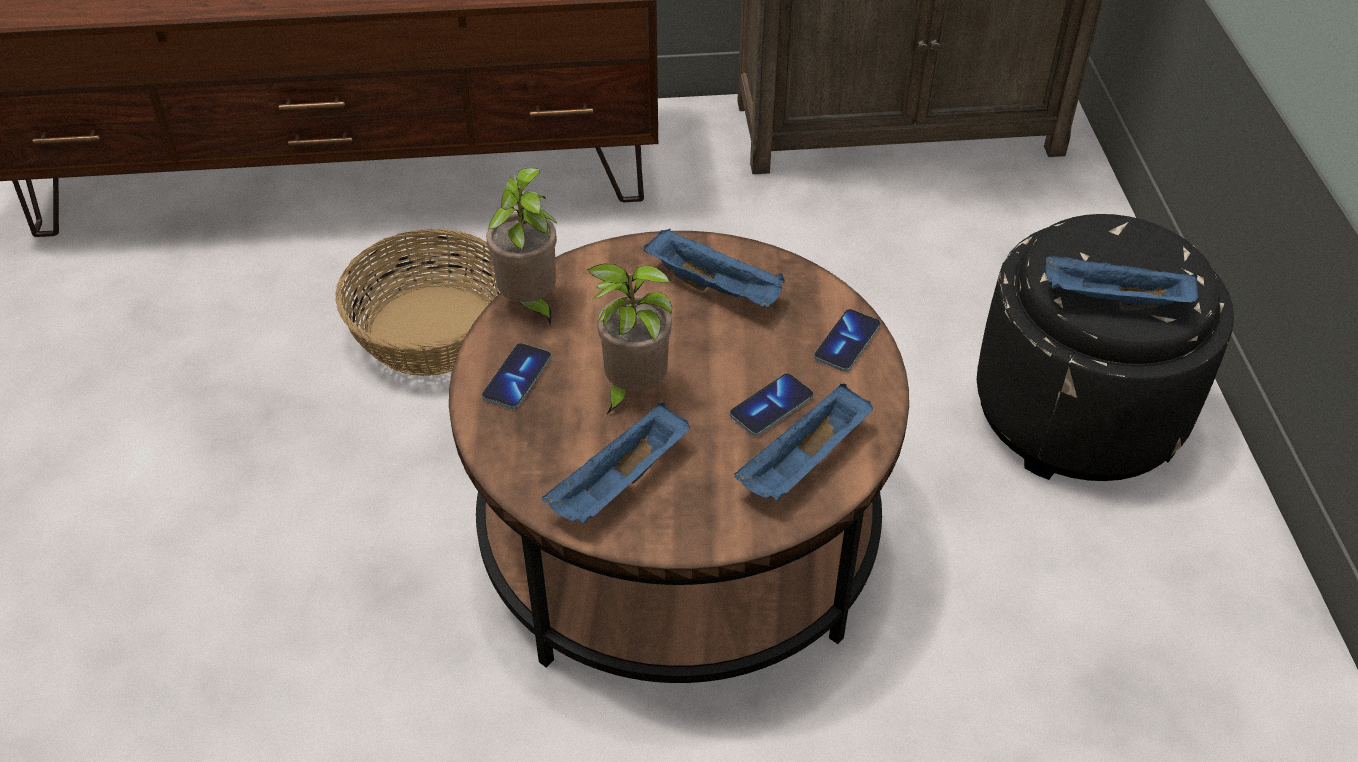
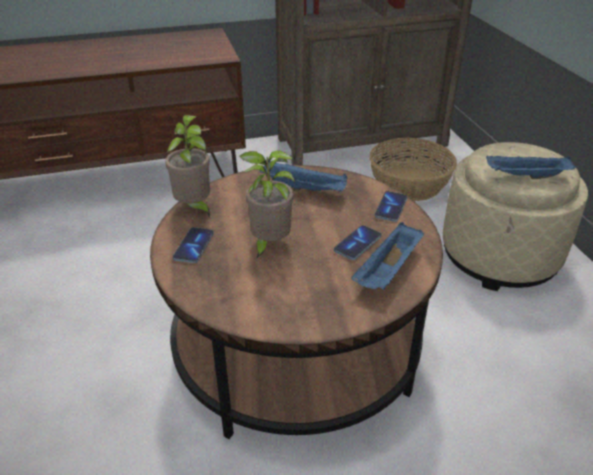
camera: 10 degrees left, 10 degrees down
basket [335,228,500,376] -> basket moved to [370,138,457,201]
blue tray [542,403,690,525] -> none
black ottoman [977,214,1234,481] -> beige ottoman [443,142,588,291]

